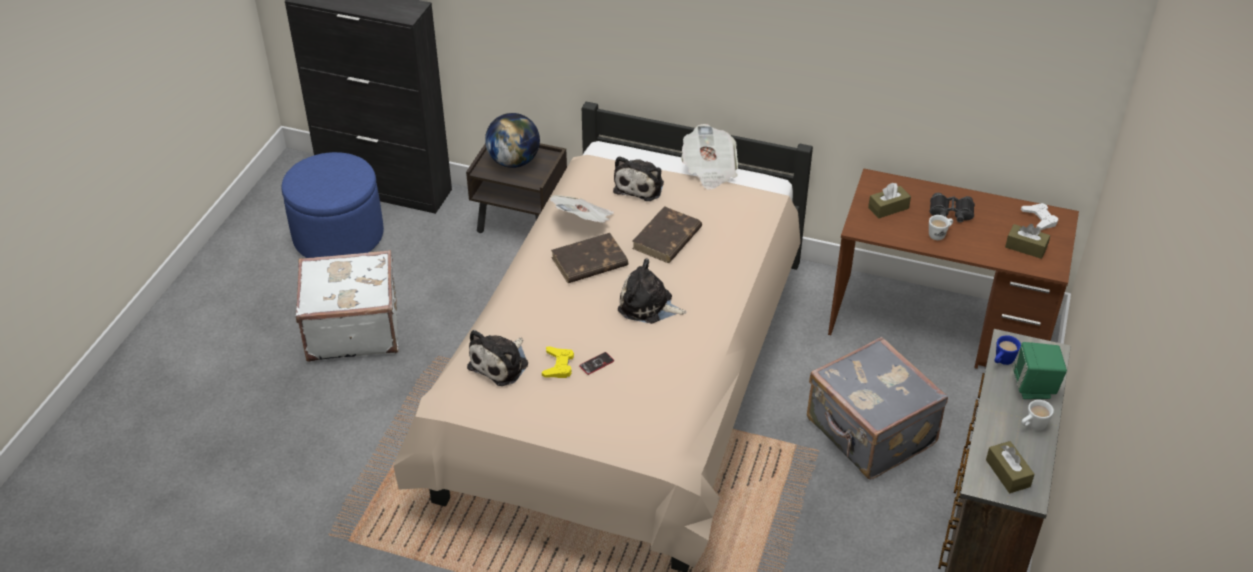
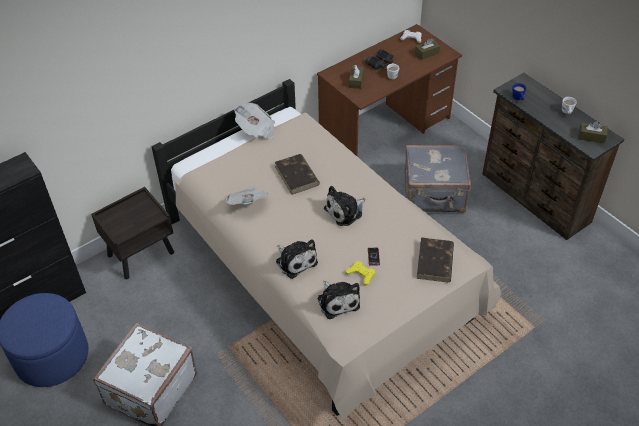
camera: 55 degrees left, 5 degrees up
globe [485,113,540,168] -> none
brown book [551,233,628,283] -> brown book moved to [417,237,454,282]
plush toy [613,156,664,201] -> plush toy moved to [276,239,318,279]
green speaker [1013,342,1067,399] -> none

